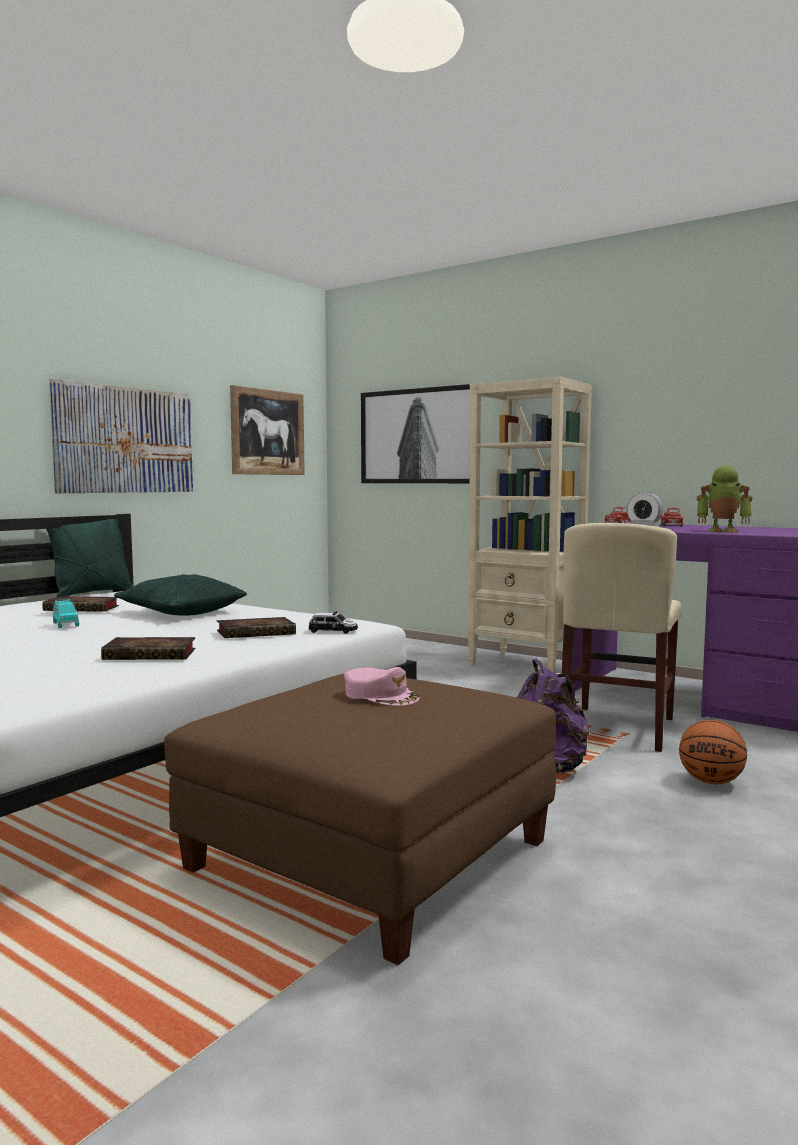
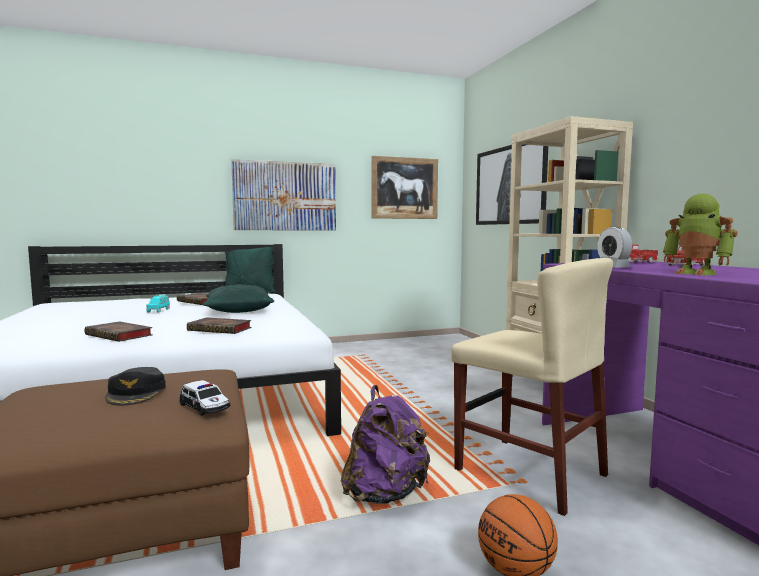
camera: 35 degrees right, 0 degrees up
toy car [309,611,358,634] -> toy car moved to [180,380,230,416]
pink cap [344,667,420,706] -> black cap [105,367,166,405]
beige chair [562,523,682,752] -> beige chair turned 105 degrees counterclockwise [451,258,613,516]

